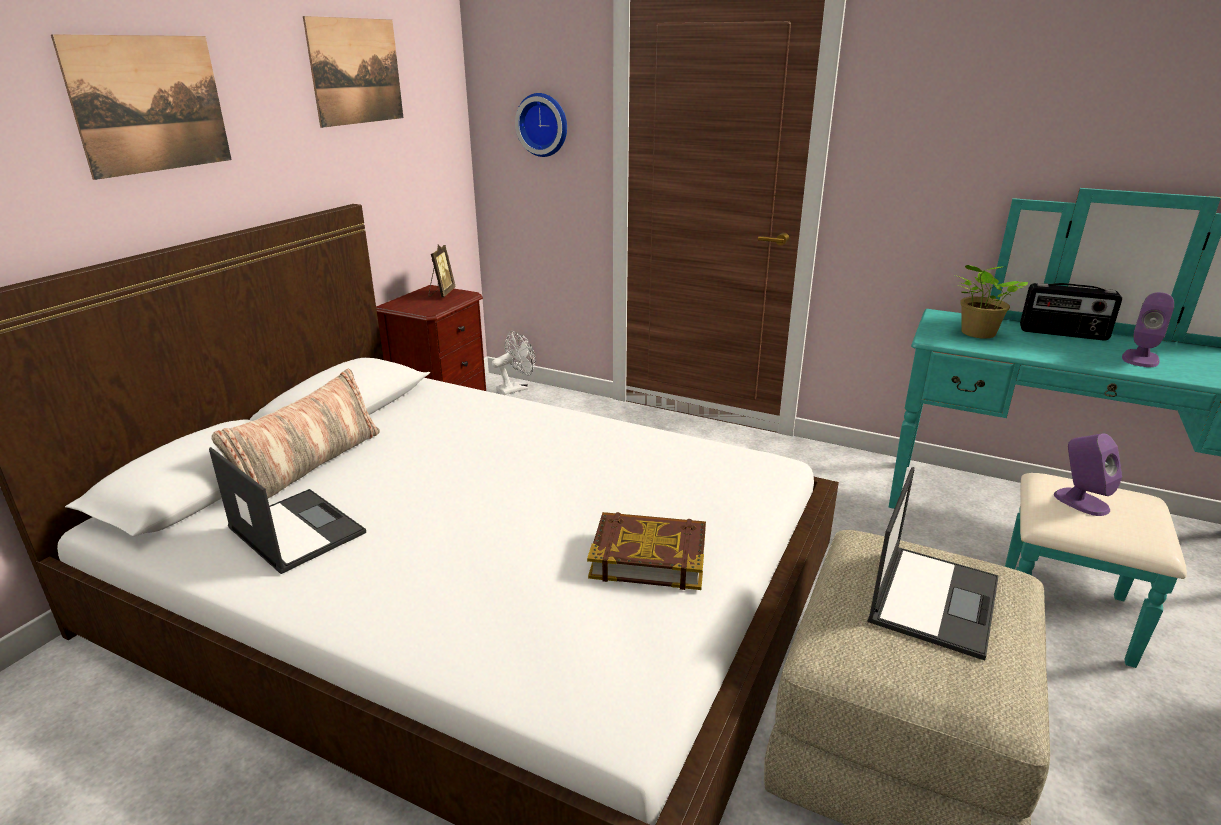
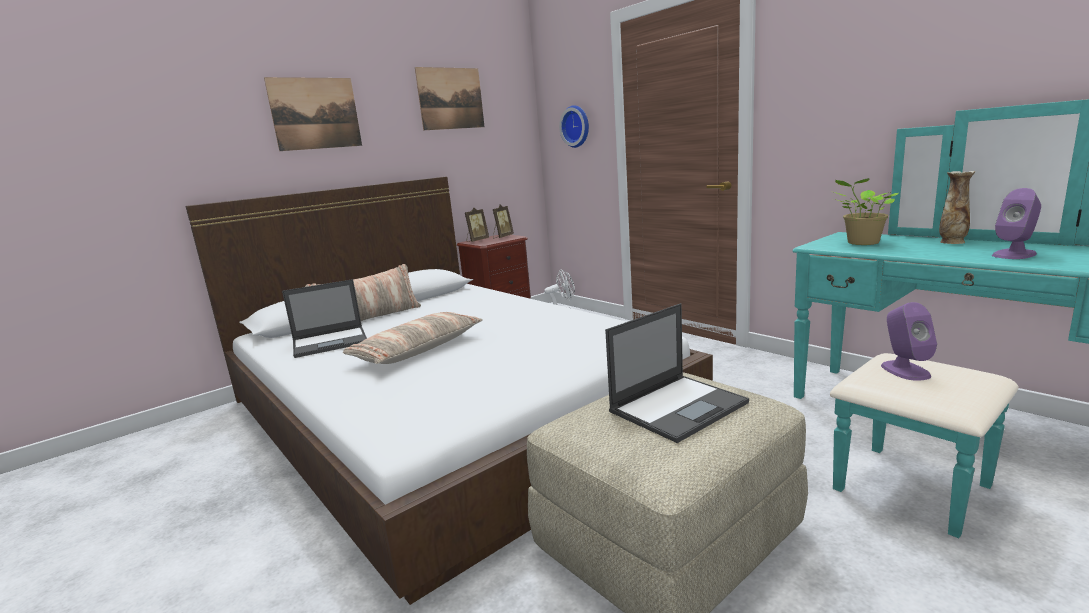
camera: 25 degrees right, 10 degrees down
laptop [209,447,366,574] -> laptop turned 90 degrees clockwise [282,279,367,358]
book [587,512,706,590] -> none
radio [1020,283,1122,341] -> vase [939,171,975,244]
none -> pillow [343,312,483,364]
none -> picture frame [465,207,489,242]

